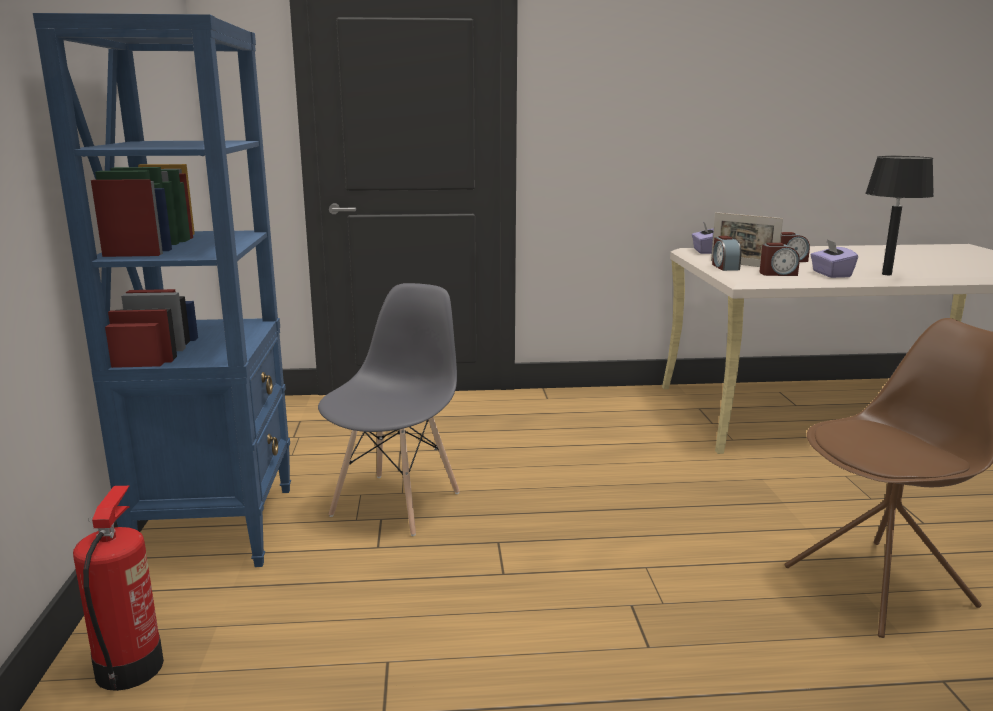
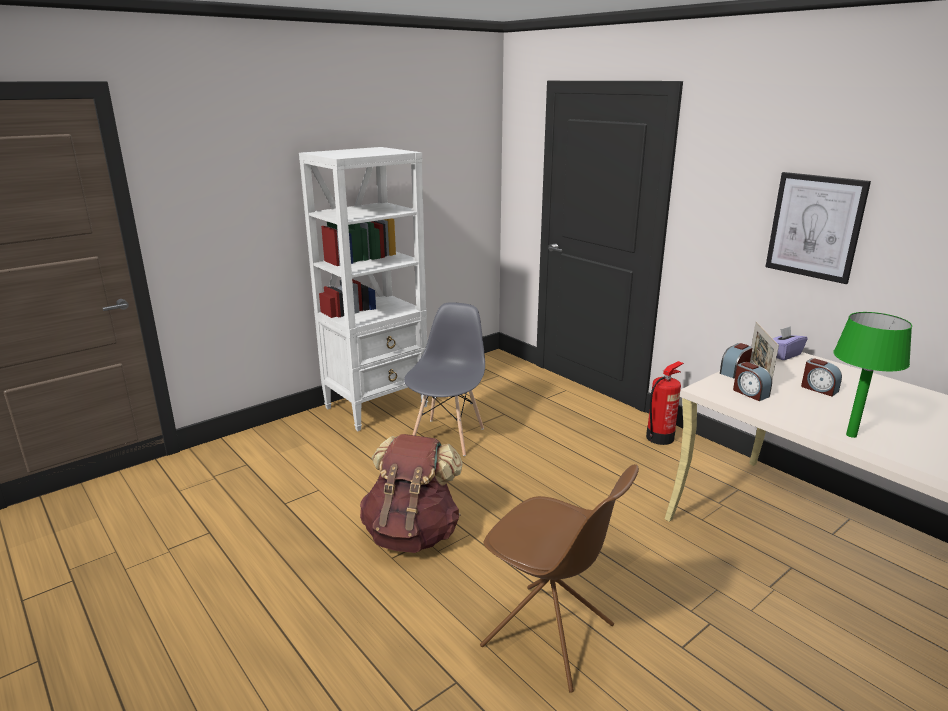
camera: 55 degrees right, 5 degrees up
blue bookcase [33,13,291,567] -> white bookcase [299,147,428,431]
fire extinguisher [73,486,164,691] -> fire extinguisher moved to [646,361,684,445]
grey chair [318,283,460,536] -> grey chair turned 60 degrees counterclockwise [404,302,485,456]
purple tissue box [811,239,858,278] -> none
black table lamp [866,156,934,275] -> green table lamp [833,312,912,438]
none -> brown backpack [360,434,463,553]
none -> picture [765,172,871,284]

